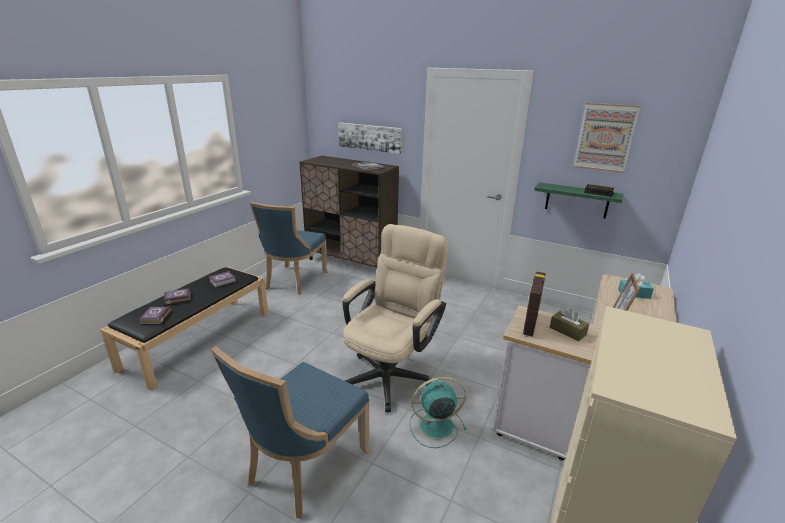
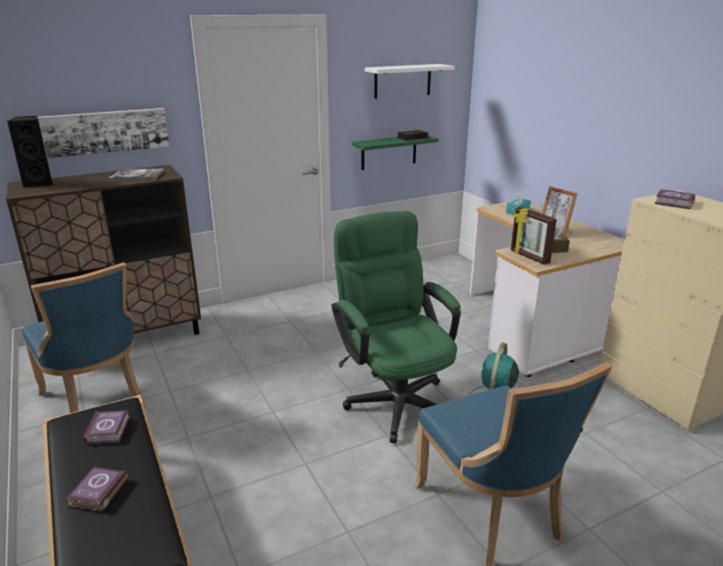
camera: 55 degrees left, 0 degrees up
book [139,306,171,325] -> book moved to [655,189,696,209]
beige office chair [342,224,448,412] -> green office chair [331,211,461,444]
picture [573,103,640,173] -> white shelf [365,64,455,99]
none -> black speaker [7,116,53,188]

